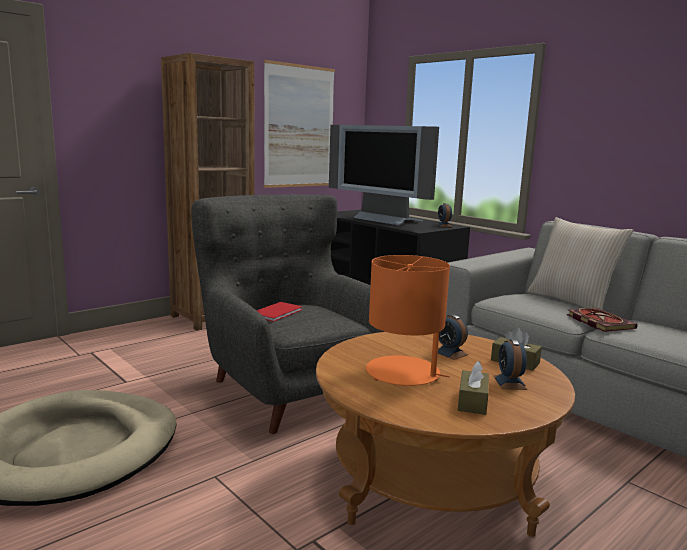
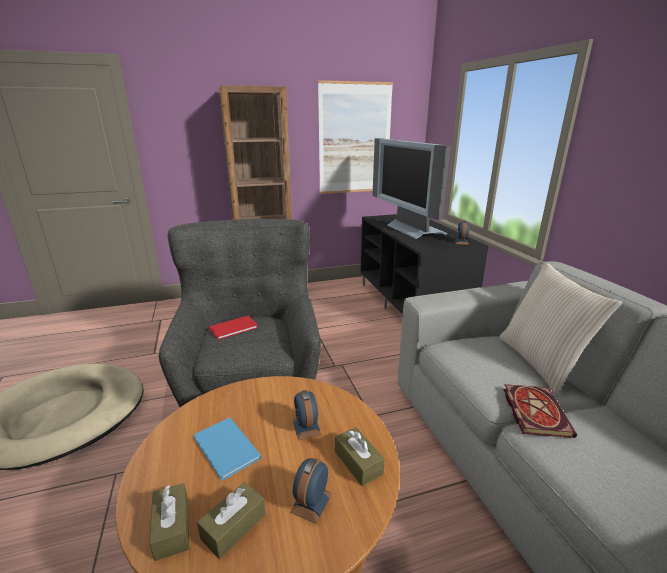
camera: 25 degrees right, 10 degrees up
orange table lamp [366,255,450,386] -> blue book [194,418,262,480]
none -> brown tissue box [149,483,189,561]

